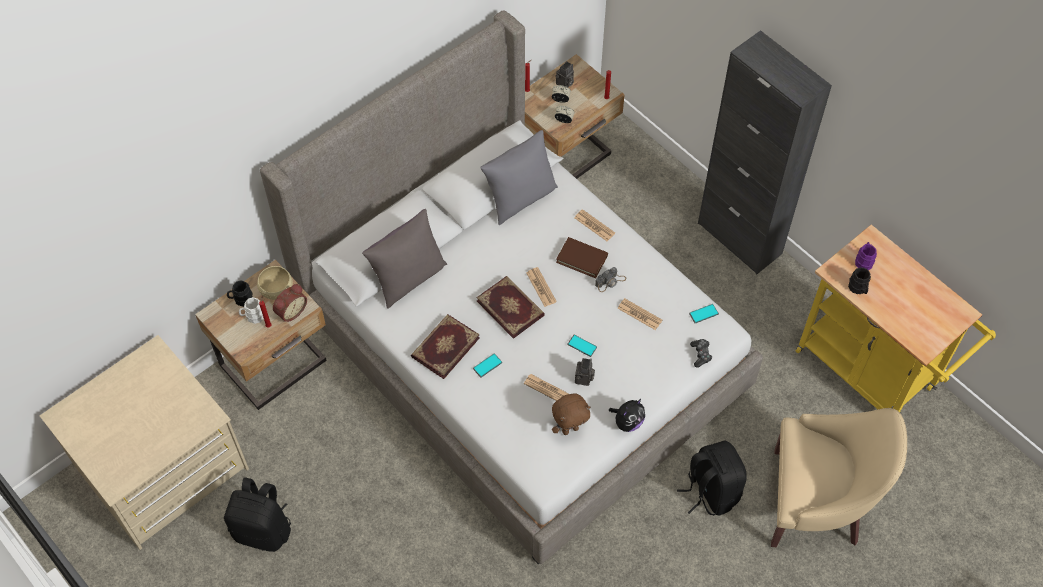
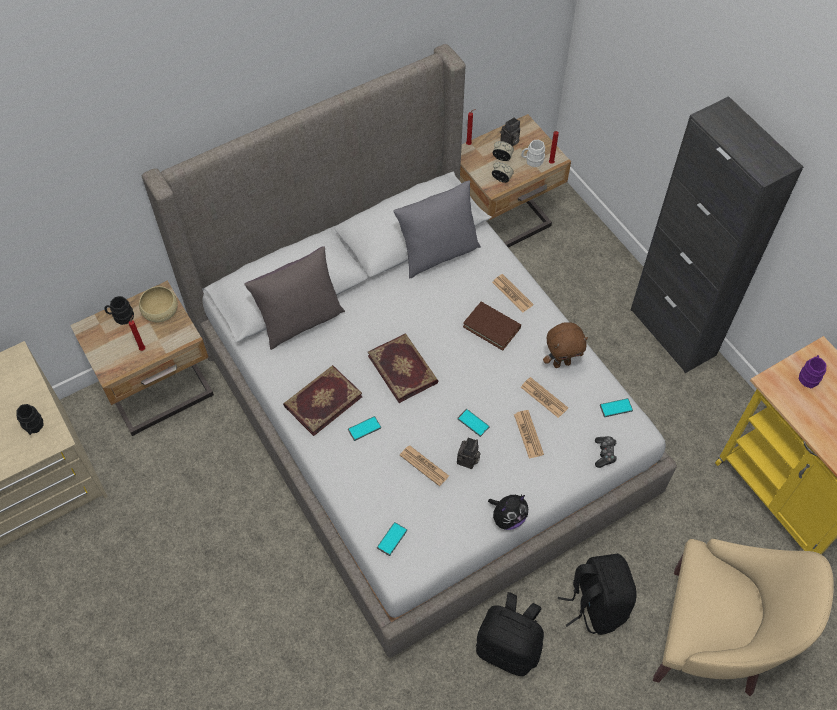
camera: 10 degrees right, 0 degrees up
black backpack [224,478,291,552] -> black backpack moved to [476,592,544,676]
white mug [239,297,264,324] -> white mug moved to [521,140,545,167]
alarm clock [273,284,307,322] -> none
newspaper [526,267,557,307] -> newspaper moved to [514,410,544,458]
brown plush toy [552,394,590,435] -> brown plush toy moved to [543,322,588,368]
camera [595,267,626,292] -> none
black mug [848,267,871,294] -> black mug moved to [16,404,43,435]
none -> phone [377,522,407,556]

